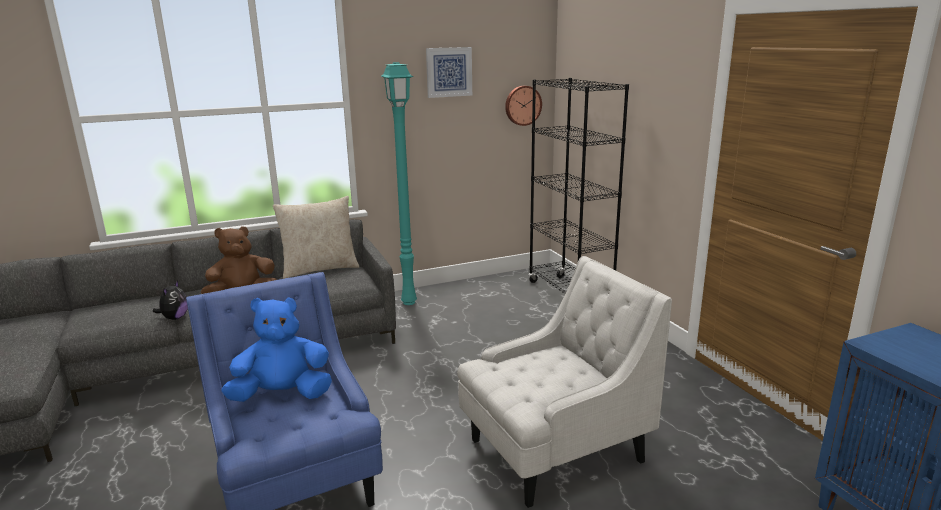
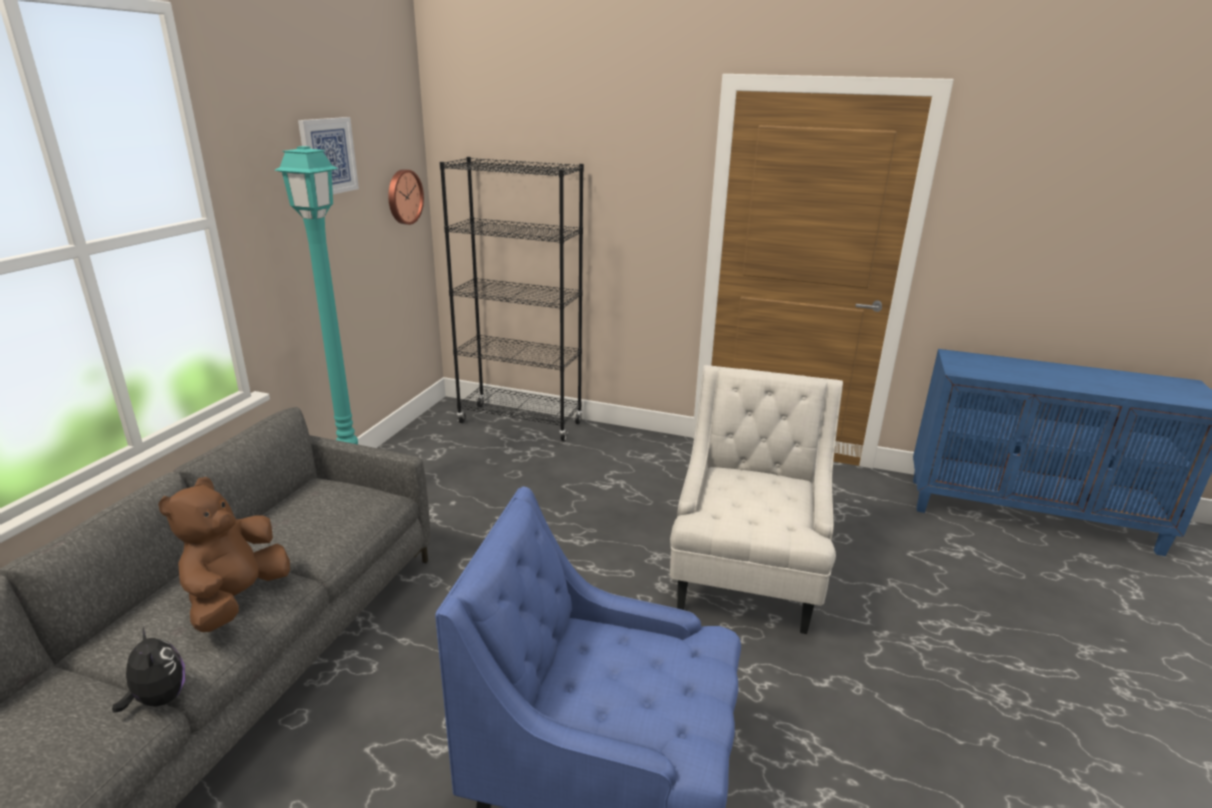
camera: 50 degrees left, 5 degrees up
blue plush toy [221,297,332,402] -> none
beige pillow [273,196,359,279] -> none

